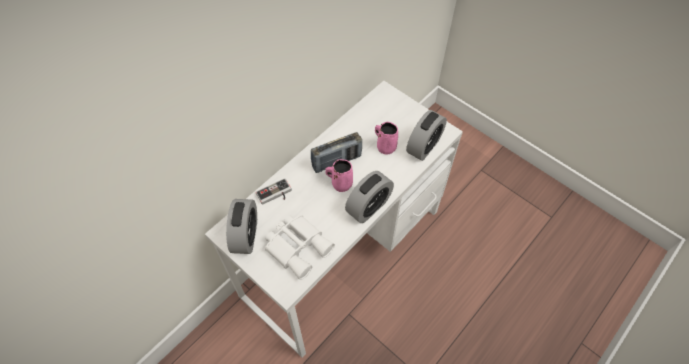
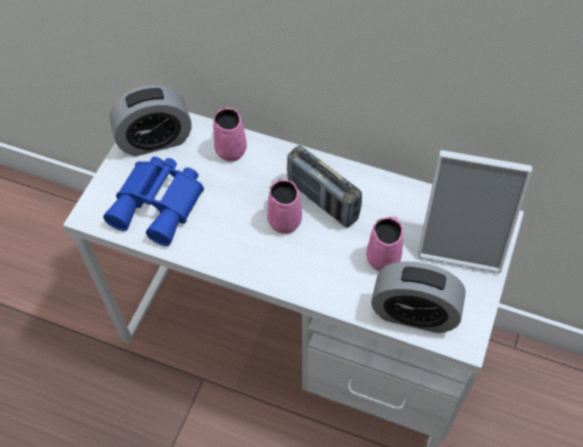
camera: 70 degrees right, 0 degrees up
game controller [256,178,292,205] -> pink mug [213,108,247,161]
white binoculars [265,215,335,280] -> blue binoculars [103,157,204,246]
alarm clock [345,171,394,223] -> none
none -> picture frame [417,150,533,273]

